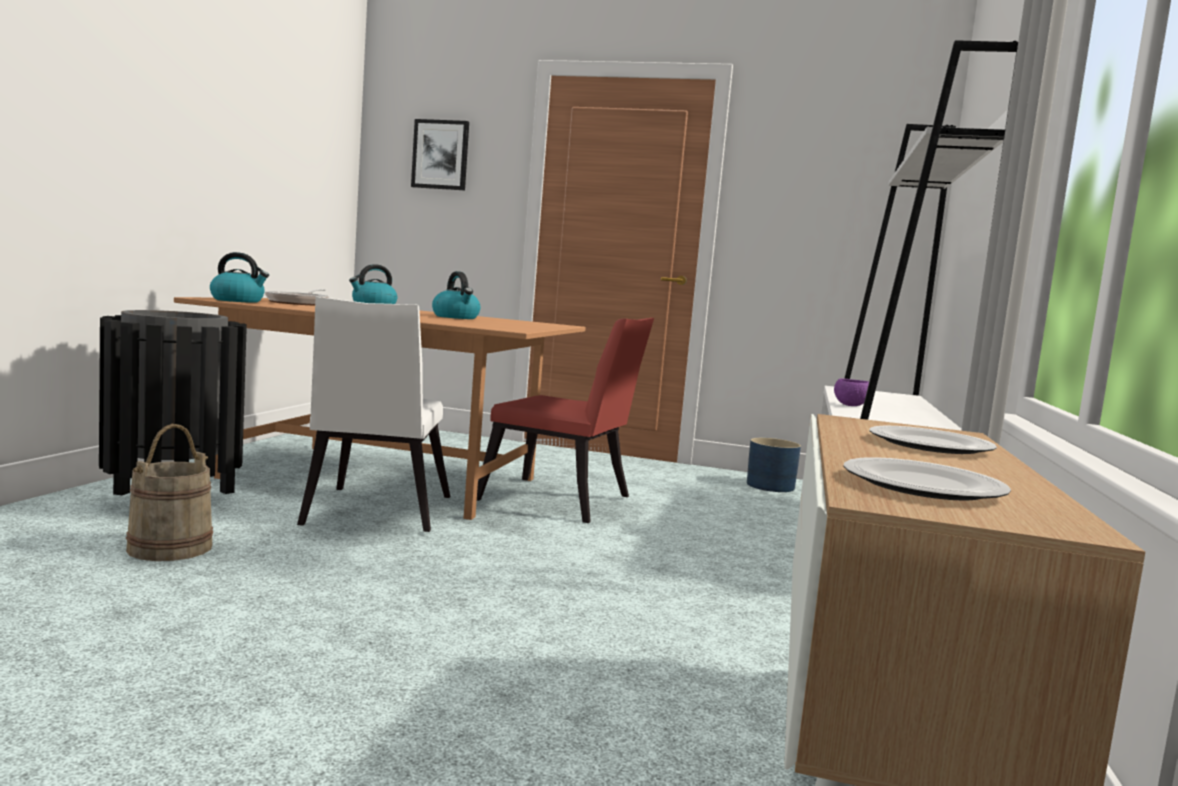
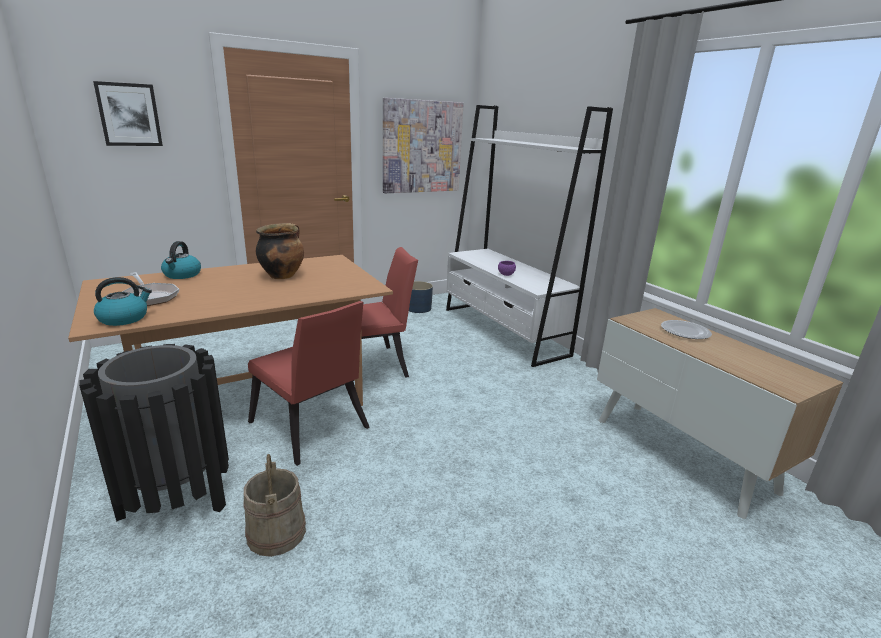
camera: 45 degrees left, 15 degrees up
white chair [297,297,450,532] -> red chair [248,301,370,466]
kettle [432,271,481,319] -> cooking pot [256,223,304,279]
plate [844,457,1011,501] -> none
none -> picture [383,98,464,193]

